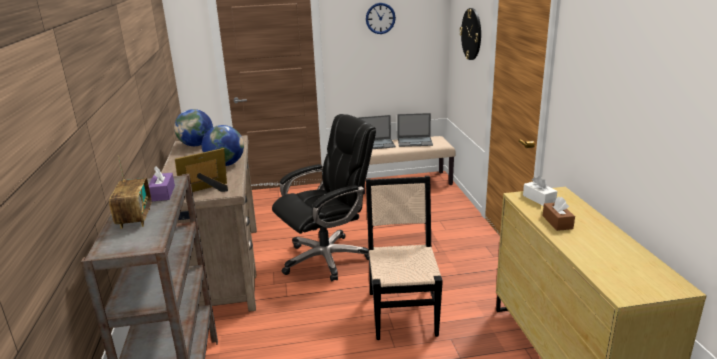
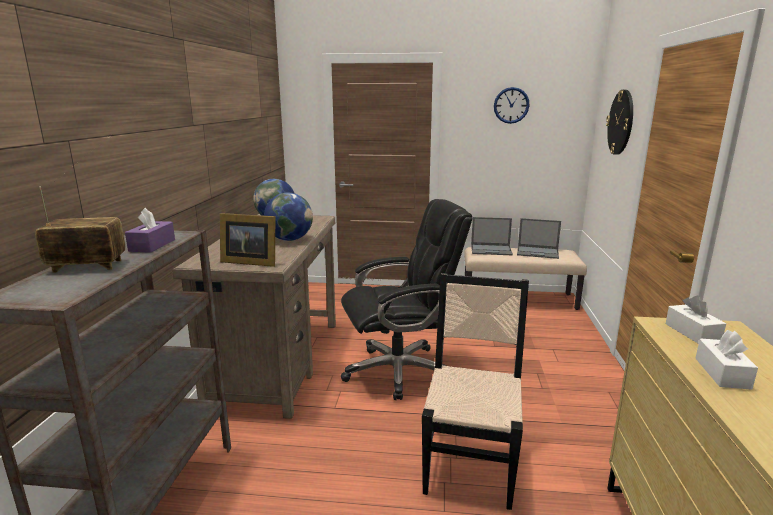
camera: 15 degrees right, 5 degrees down
radio [109,155,152,229] -> radio turned 105 degrees counterclockwise [35,186,125,273]
picture frame [175,148,228,192] -> picture frame turned 150 degrees counterclockwise [220,213,275,267]
brown tissue box [543,197,575,231] -> white tissue box [695,330,758,390]

